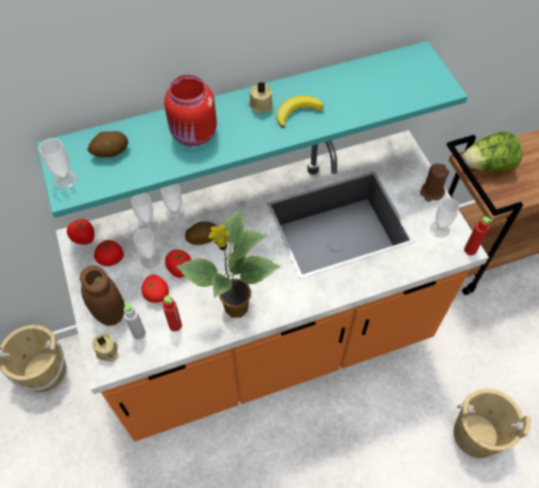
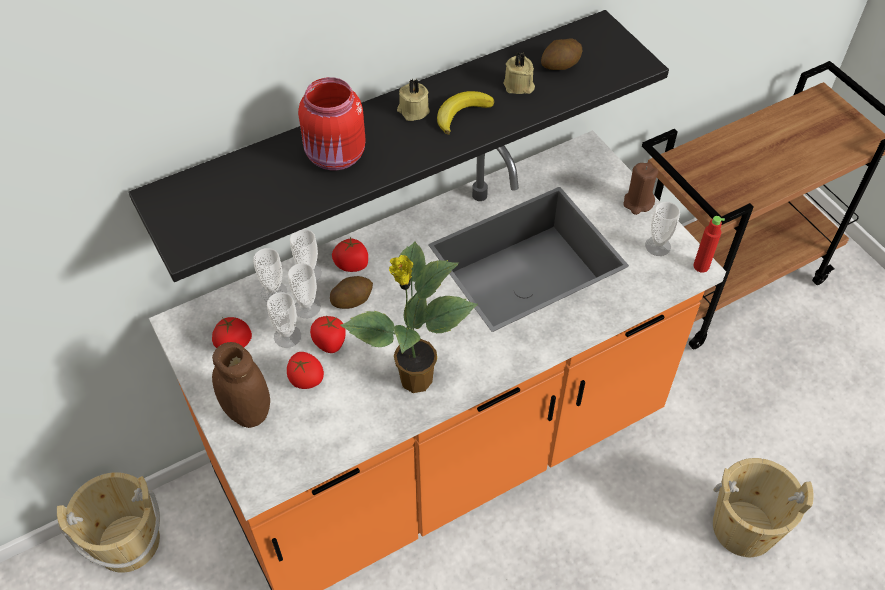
camera: 10 degrees left, 5 degrees down
turquoise shelf [36,41,468,218] -> black shelf [129,10,669,282]
cup [39,138,77,189] -> cup moved to [288,263,321,318]
tomato [67,218,94,245] -> tomato moved to [332,237,368,272]
potato [88,131,128,157] -> potato moved to [541,39,582,70]
beige candle [93,333,118,362] -> beige candle moved to [504,52,535,94]
grey bottle [124,302,146,340] -> none
red bottle [163,295,182,331] -> none
lettuce [463,132,522,172] -> none

